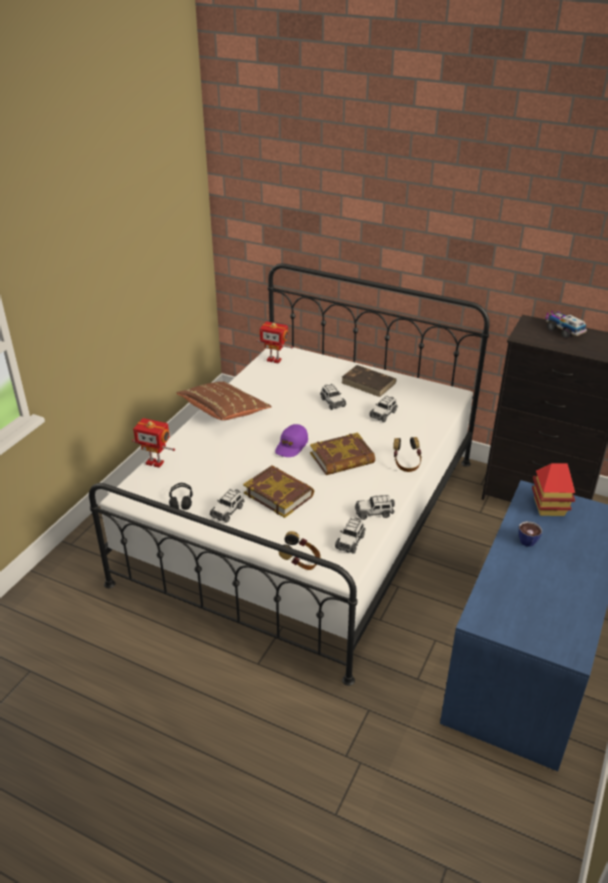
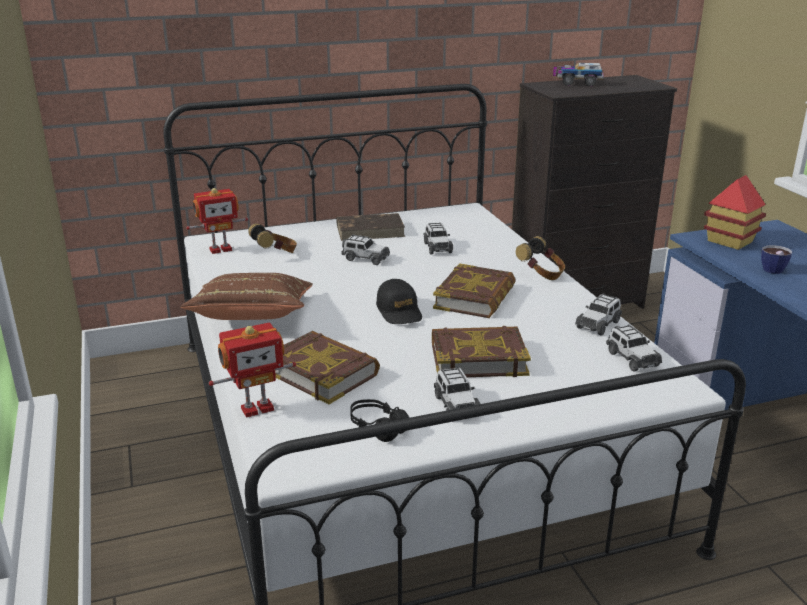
camera: 45 degrees left, 10 degrees down
purple cap [275,424,308,457] -> black cap [376,279,422,324]
headphones [279,531,321,570] -> headphones moved to [248,224,297,253]
none -> book [275,331,380,404]

